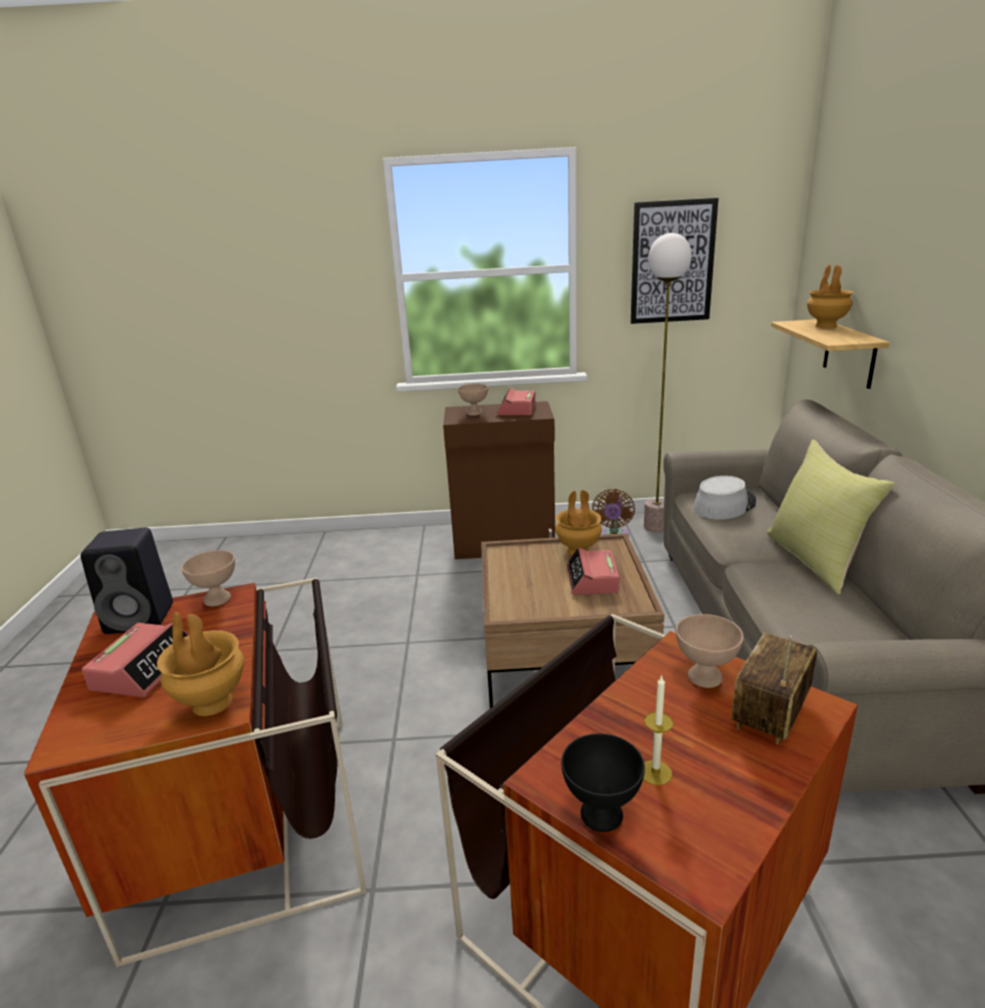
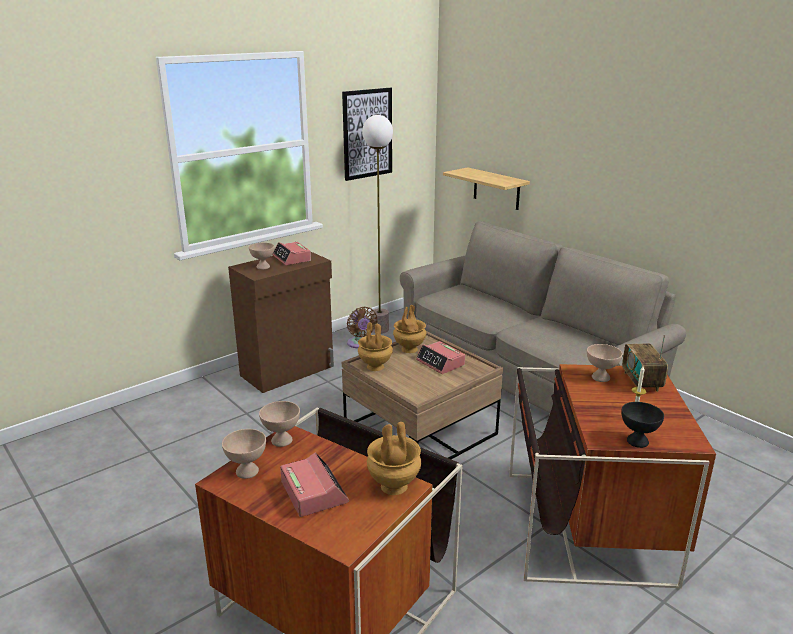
camera: 40 degrees left, 0 degrees up
black speaker [81,528,173,634] -> beige bowl [222,429,266,479]
grey hat [694,476,756,520] -> none
yellow pillow [767,440,895,595] -> none
brown vase [807,265,854,328] -> brown vase moved to [358,322,393,371]

